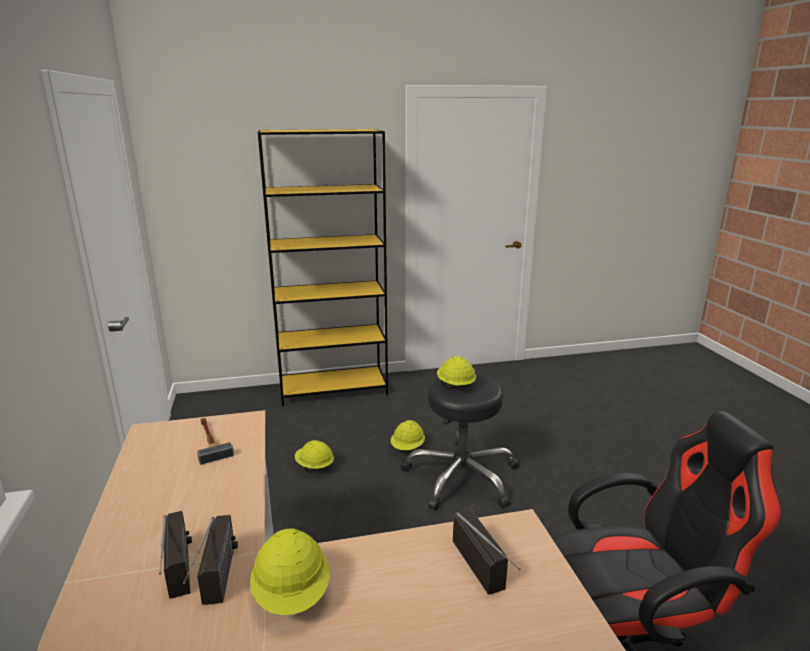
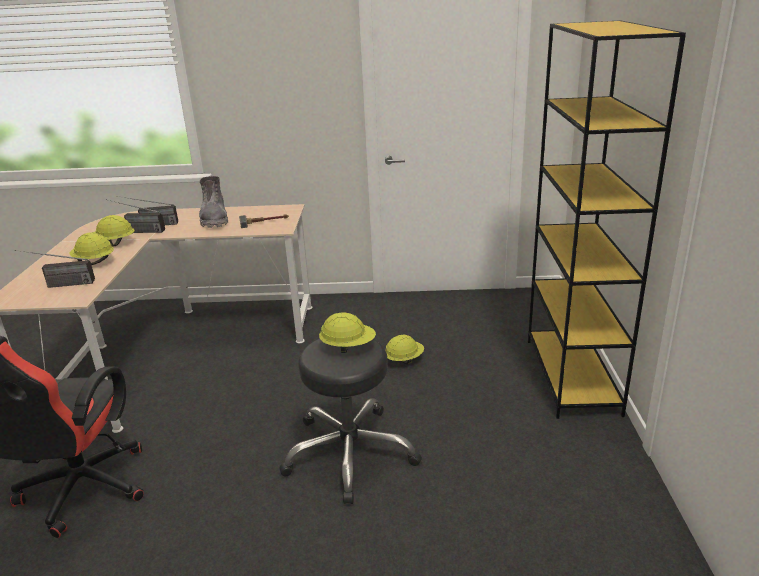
camera: 105 degrees right, 5 degrees up
yellow hard hat [390,420,425,450] -> yellow hard hat moved to [70,232,114,265]
none -> grey boot [199,176,228,228]

